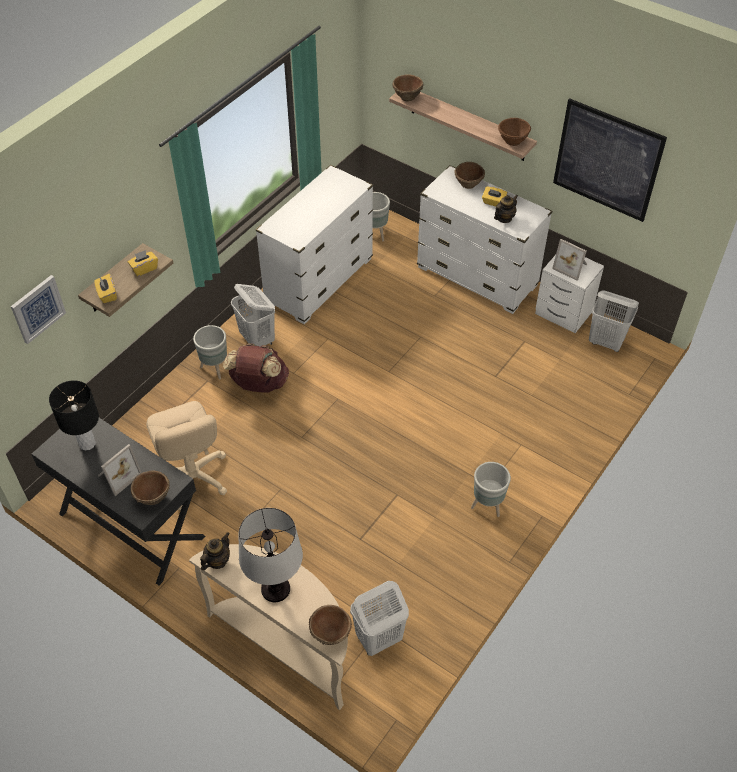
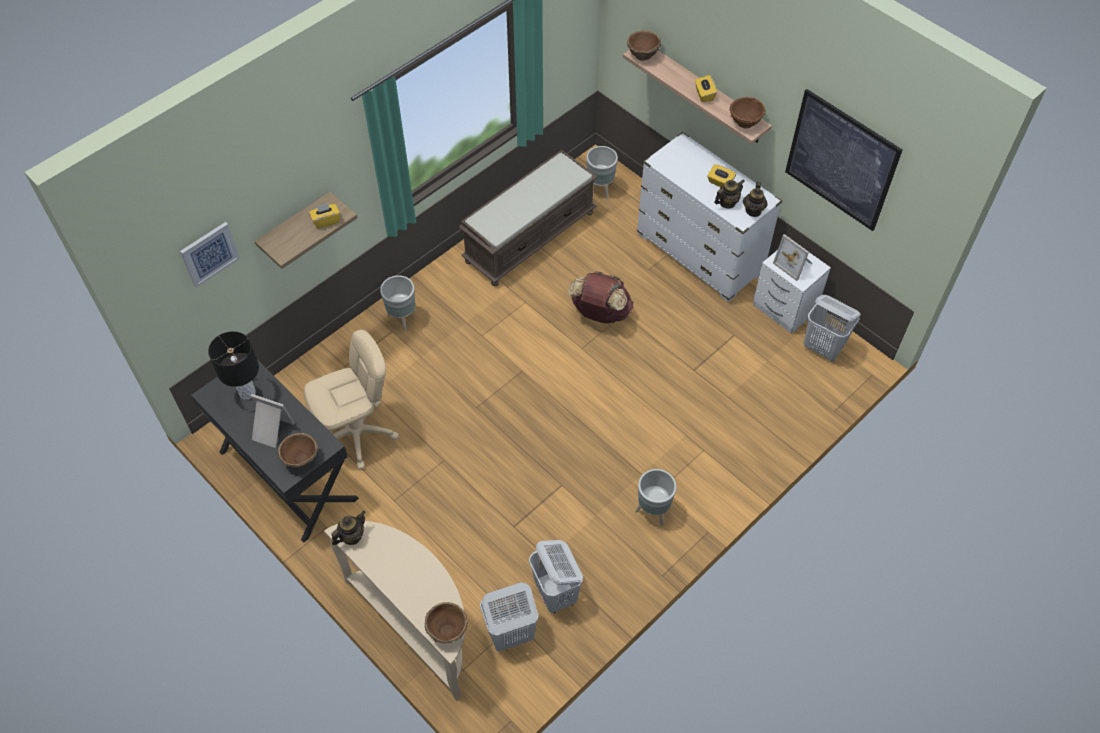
camera: 10 degrees right, 5 degrees up
yellow tissue box [94,274,117,303] -> yellow tissue box moved to [695,75,717,102]
picture frame [98,444,142,496] -> picture frame turned 120 degrees counterclockwise [250,394,295,448]
beige office chair [146,401,227,510] -> beige office chair turned 105 degrees counterclockwise [304,330,399,469]
brown backpack [223,343,289,393] -> brown backpack moved to [568,271,633,323]
white laundry basket [231,284,275,347] -> white laundry basket moved to [529,540,583,614]
table lamp [238,508,303,602] -> none
white dresser [256,165,373,324] -> brown bench [458,150,598,286]
brown bowl [454,162,485,189] -> none
none -> teapot [743,182,768,217]

